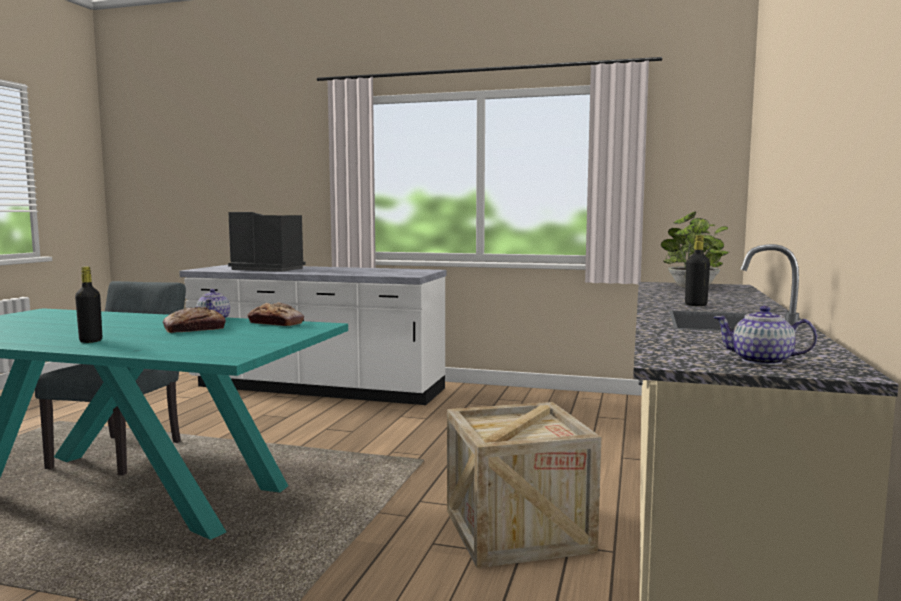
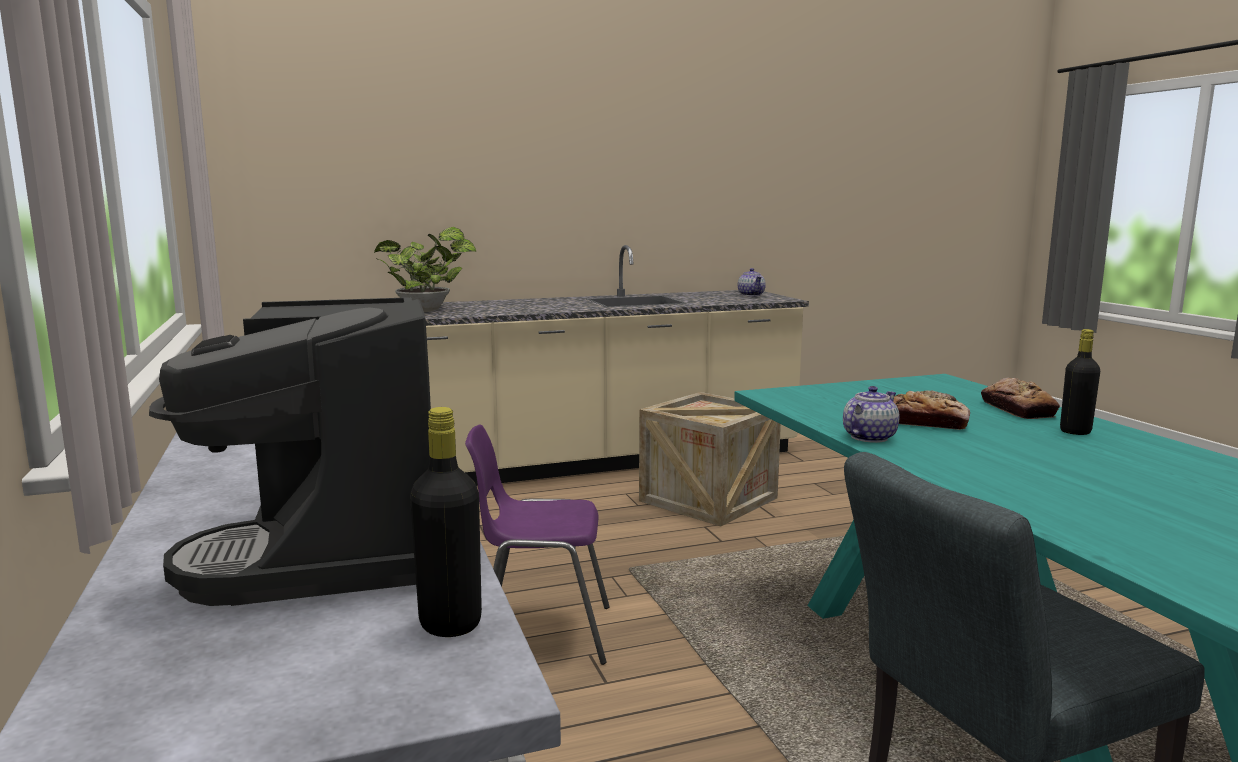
camera: 125 degrees left, 5 degrees up
bread [247,302,304,326] -> bread moved to [981,377,1060,419]
black bottle [685,235,710,306] -> black bottle moved to [410,407,482,637]
none -> purple chair [465,424,610,665]

